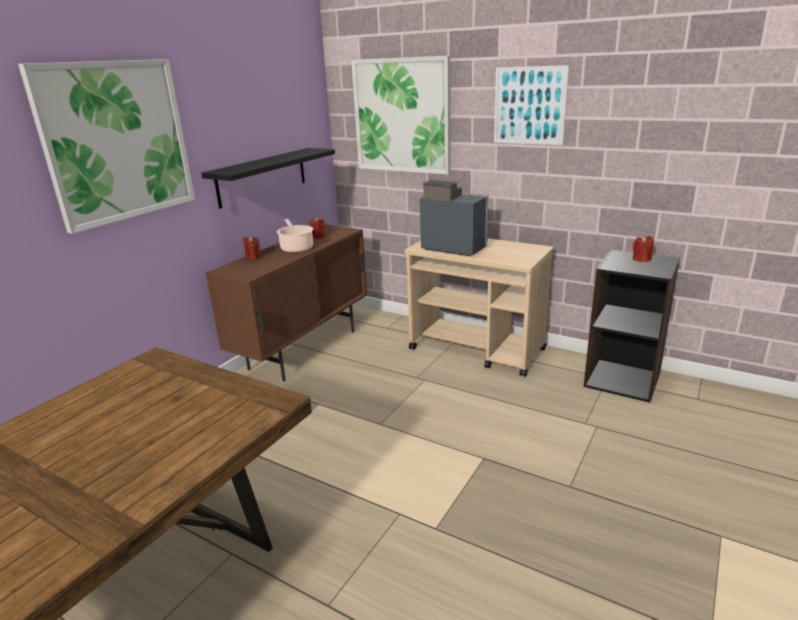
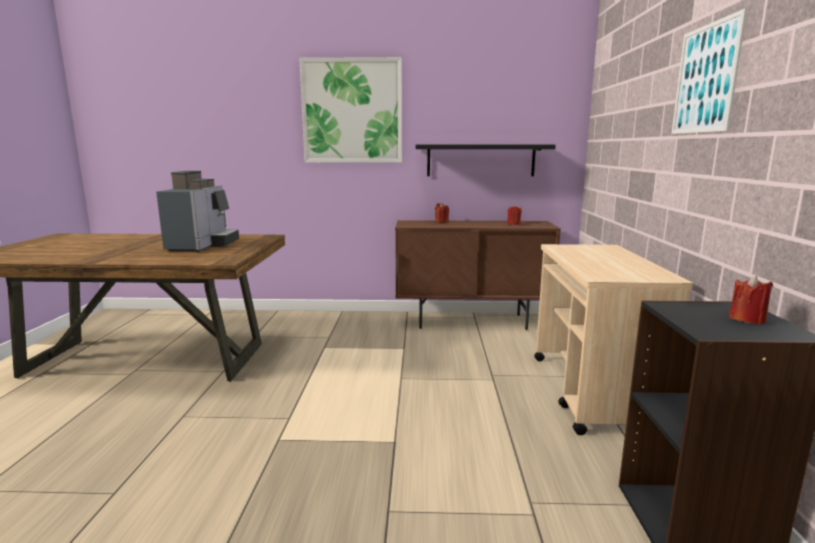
camera: 60 degrees right, 10 degrees down
cooking pot [277,219,313,253] -> none
picture [351,56,451,175] -> none
coffee machine [420,180,488,256] -> coffee machine moved to [156,171,239,252]

